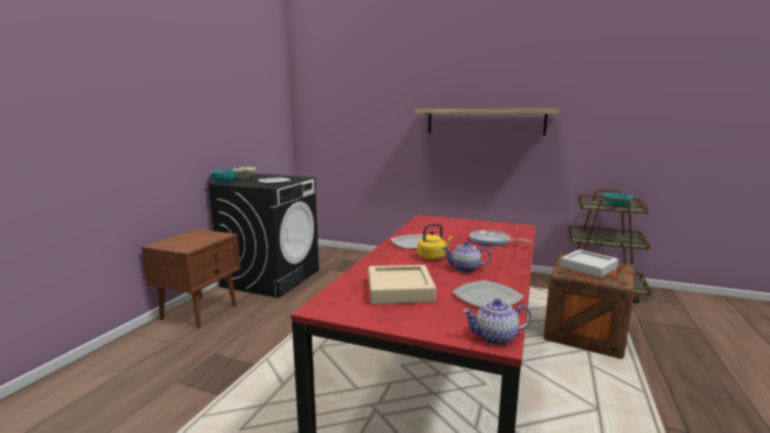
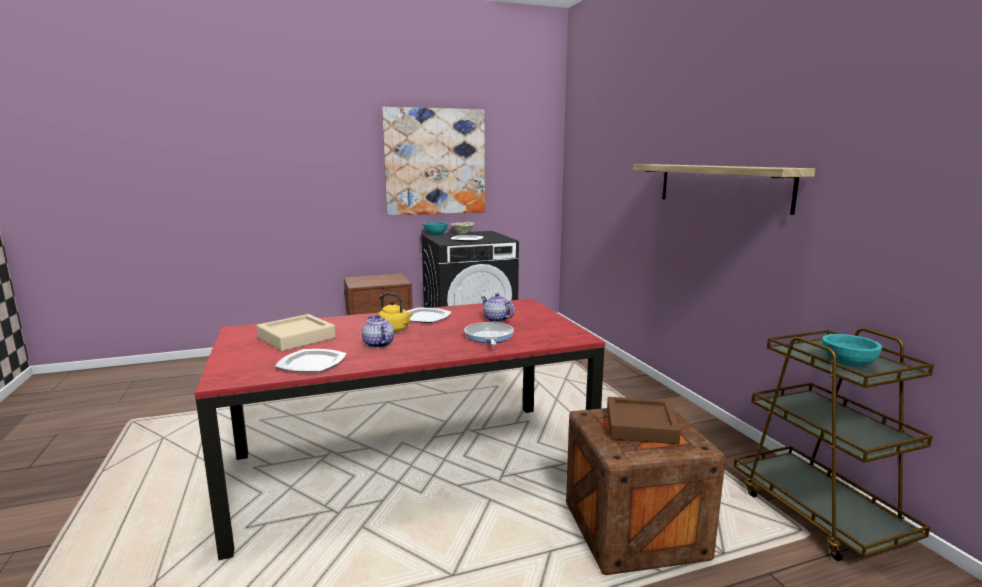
camera: 50 degrees right, 0 degrees up
teapot [463,299,532,345] -> teapot moved to [481,293,515,322]
grey tray [560,249,618,278] -> brown tray [607,397,681,444]
none -> picture [382,107,485,216]

